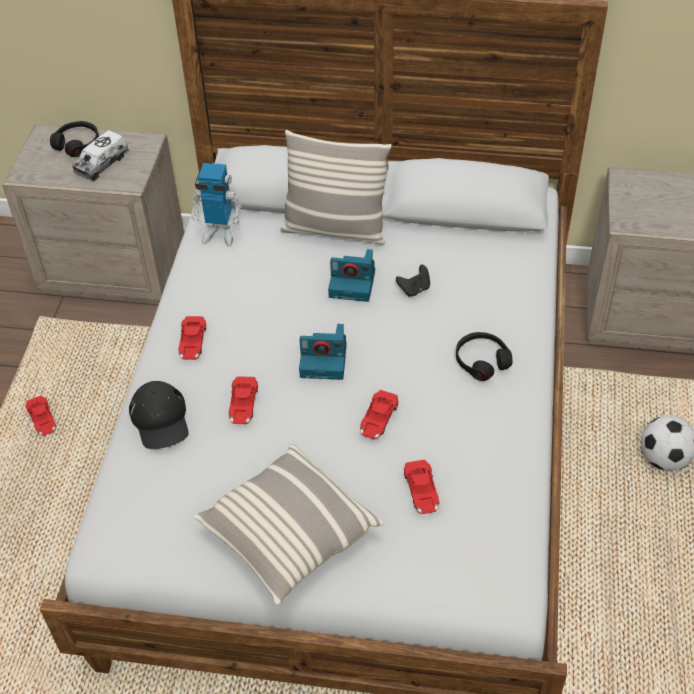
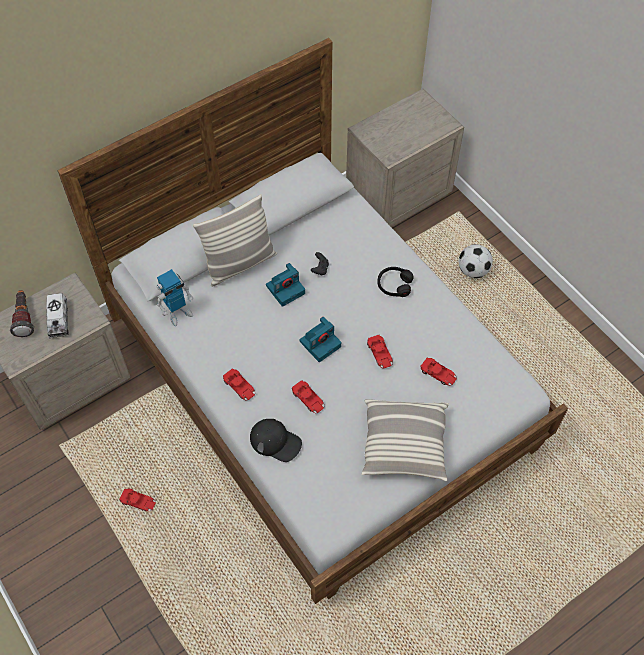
camera: 45 degrees left, 10 degrees up
black headphones [50,121,99,157] -> flashlight [10,290,34,337]

